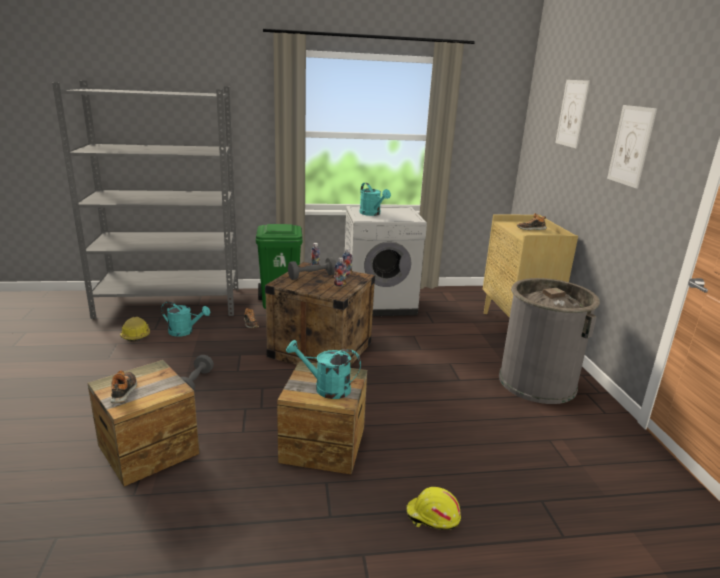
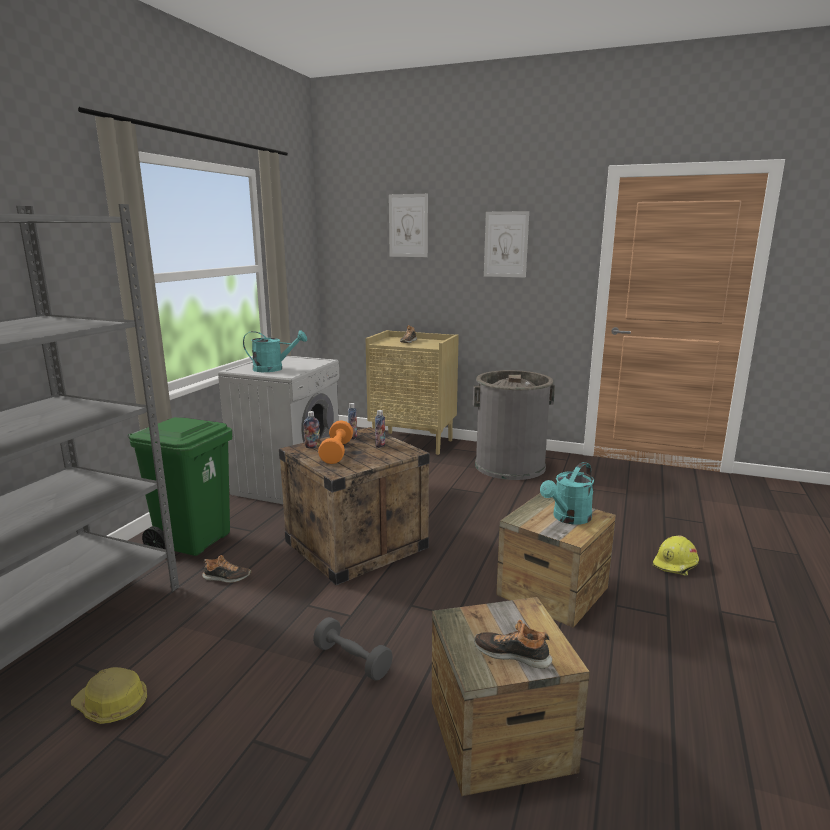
camera: 60 degrees left, 5 degrees down
turquoise watering can [161,302,210,337] -> none
grey dumbbell [288,257,336,280] -> orange dumbbell [318,420,353,464]

